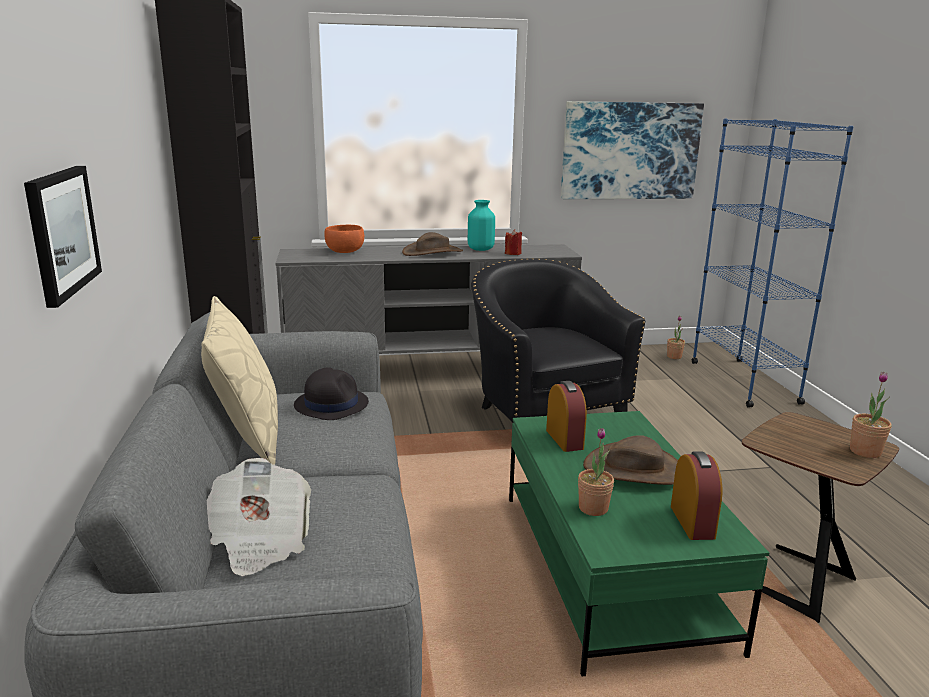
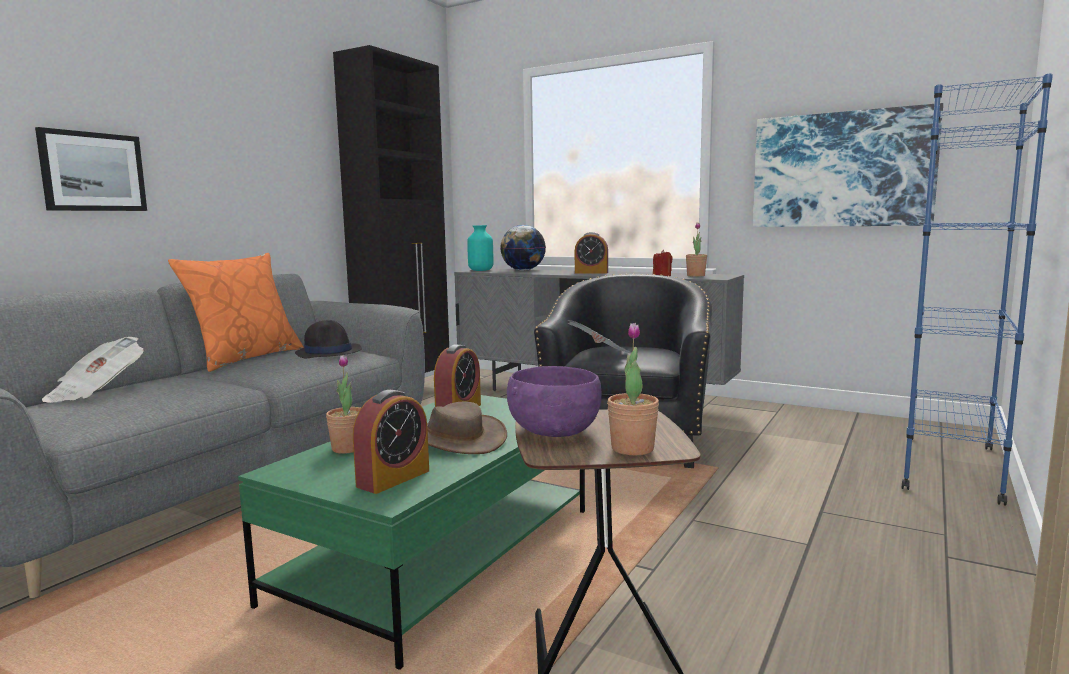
camera: 40 degrees right, 10 degrees down
beige pillow [201,296,278,465] -> orange pillow [168,253,304,372]
orange bowl [324,225,364,253] -> globe [500,225,546,271]
brown hat [402,232,463,256] -> alarm clock [575,232,608,274]
turquoise vase [468,200,495,251] -> turquoise vase moved to [467,225,494,271]
potted plant [667,316,685,359] -> potted plant moved to [686,223,707,277]
none -> purple bowl [507,366,601,437]
none -> newspaper [567,320,632,353]

